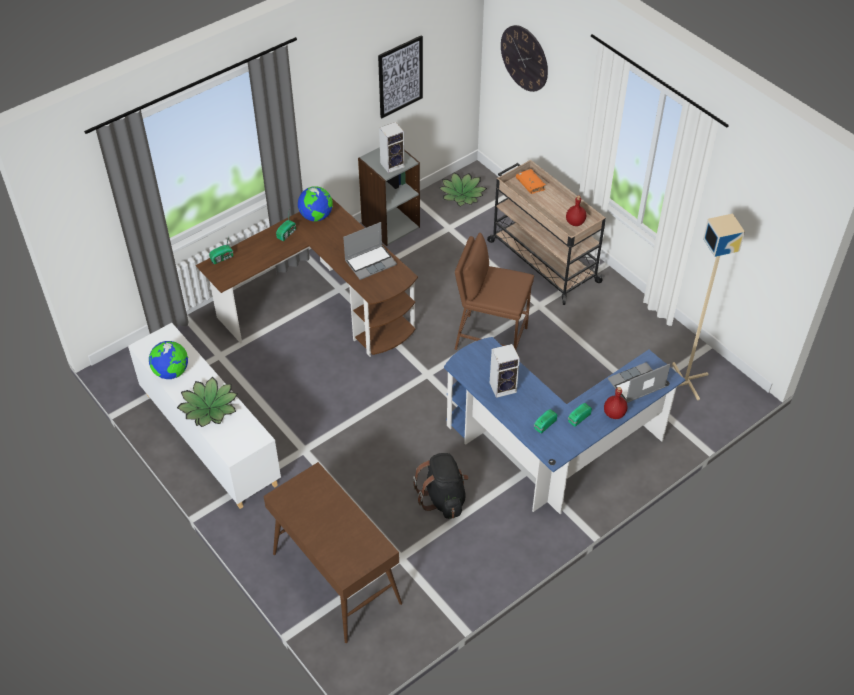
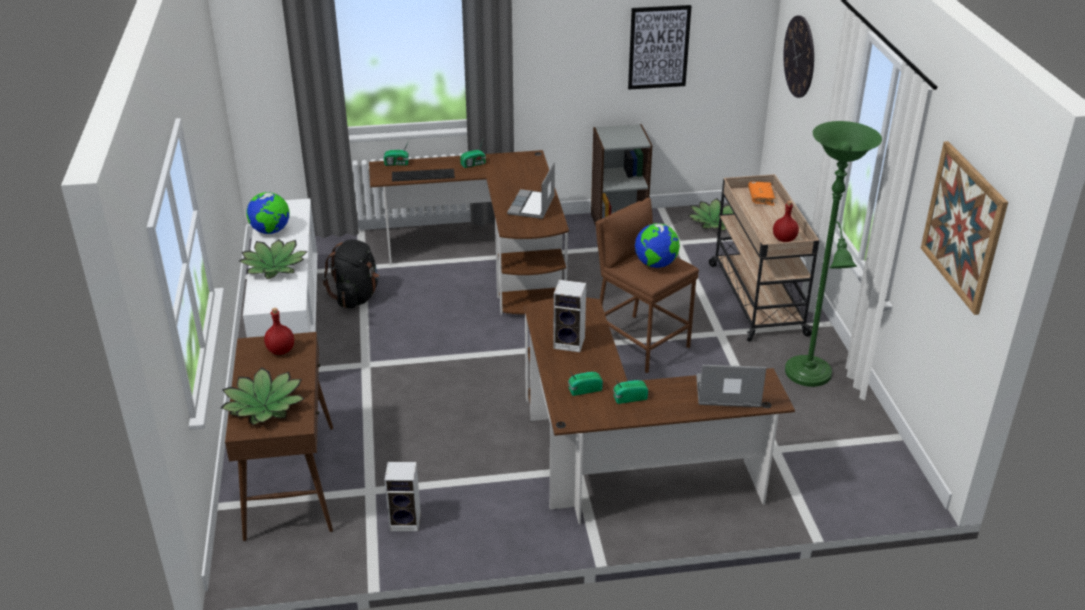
camera: 30 degrees right, 15 degrees down
globe [298,186,333,222] -> globe moved to [635,223,680,268]
laptop [343,222,397,280] -> laptop turned 105 degrees clockwise [507,162,555,219]
speaker [379,122,405,173] -> speaker moved to [385,462,421,531]
black backpack [413,453,469,519] -> black backpack moved to [323,239,379,308]
blue desk [444,337,685,514] -> brown desk [524,298,795,524]
red bottle [604,387,627,419] -> red bottle moved to [264,308,294,355]
beige floor lamp [672,214,745,400] -> none
none -> potted plant [221,367,304,425]
none -> keyboard [392,169,455,181]
none -> green floor lamp [785,121,882,387]
none -> picture [921,141,1008,315]

